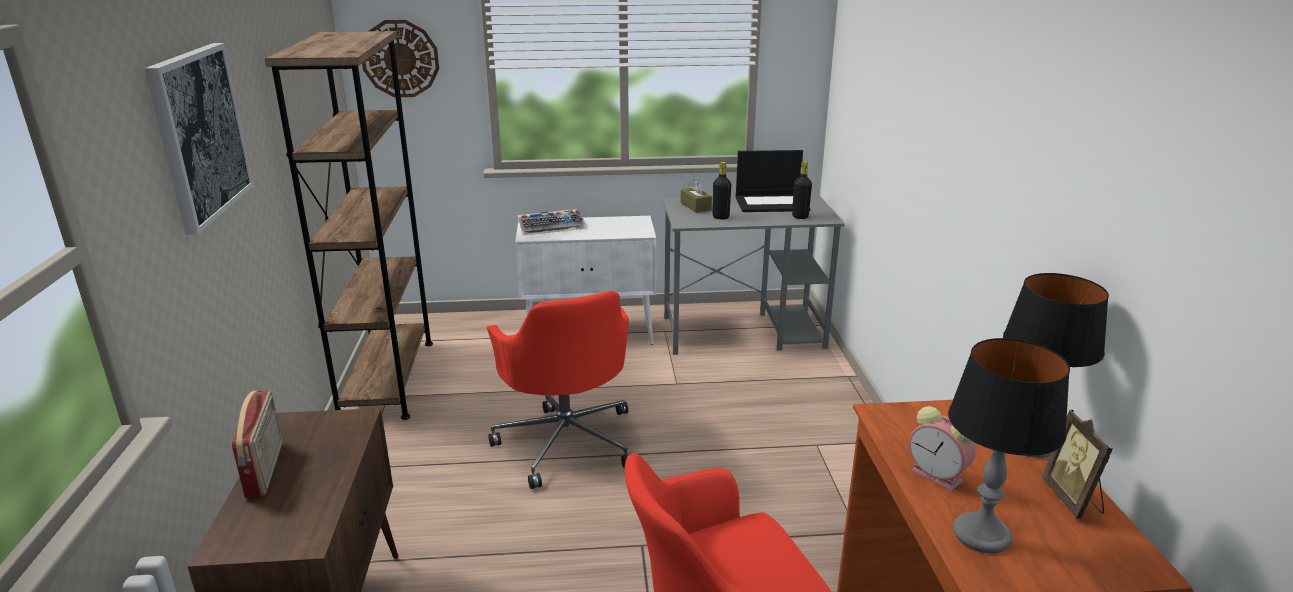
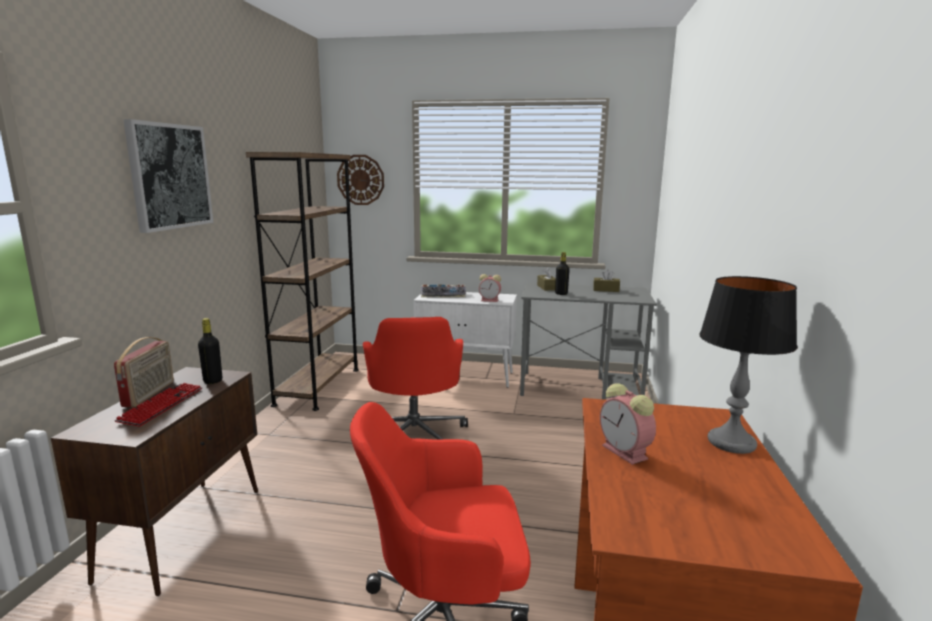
camera: 15 degrees right, 10 degrees down
laptop [736,150,810,212] -> brown tissue box [593,269,620,292]
black bottle [792,161,812,219] -> black bottle moved to [198,318,222,384]
table lamp [948,338,1070,554] -> none
picture frame [1041,410,1113,519] -> none
none -> keyboard [115,383,202,426]
none -> alarm clock [479,274,501,302]

